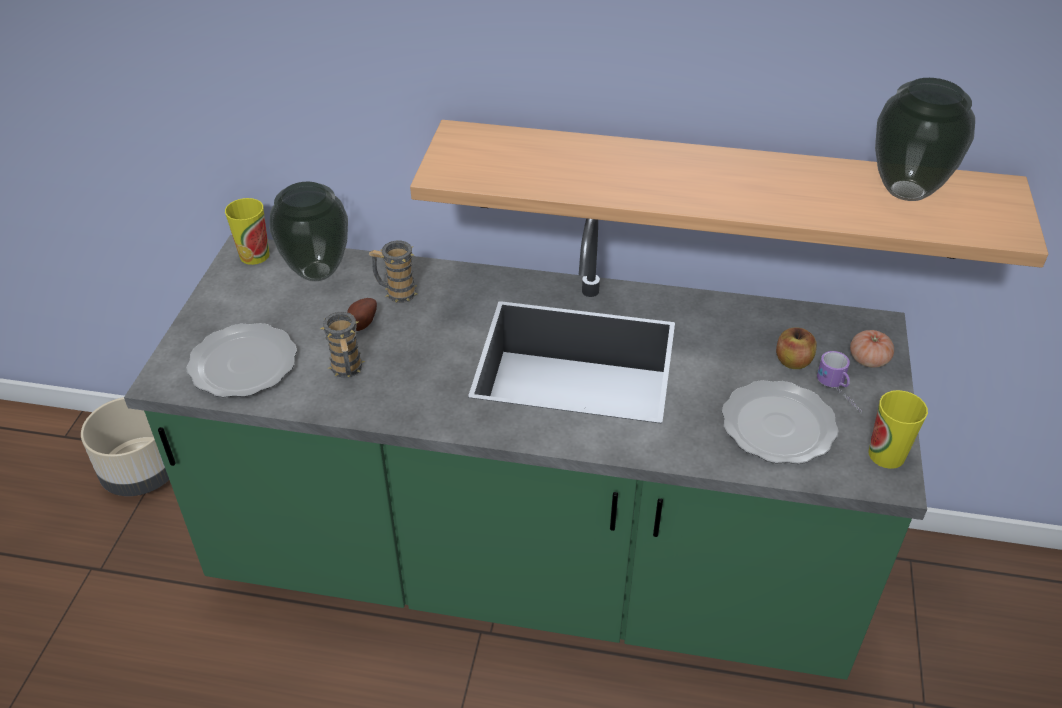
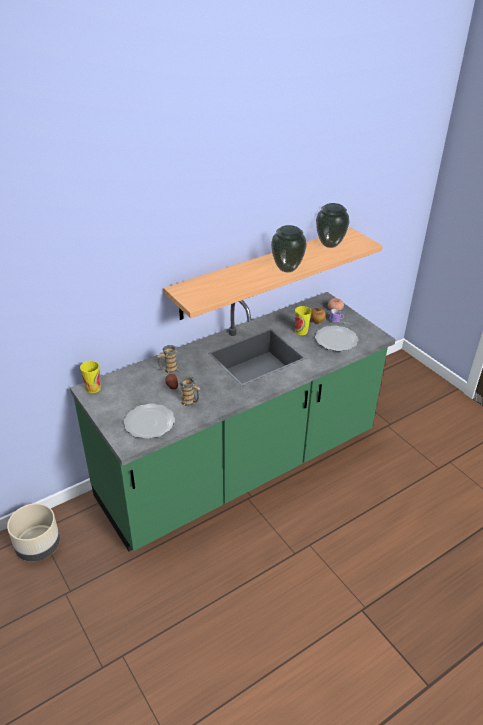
camera: 45 degrees left, 5 degrees down
vase [269,182,348,281] -> vase moved to [271,225,307,272]
cup [869,390,928,469] -> cup moved to [295,306,311,335]

